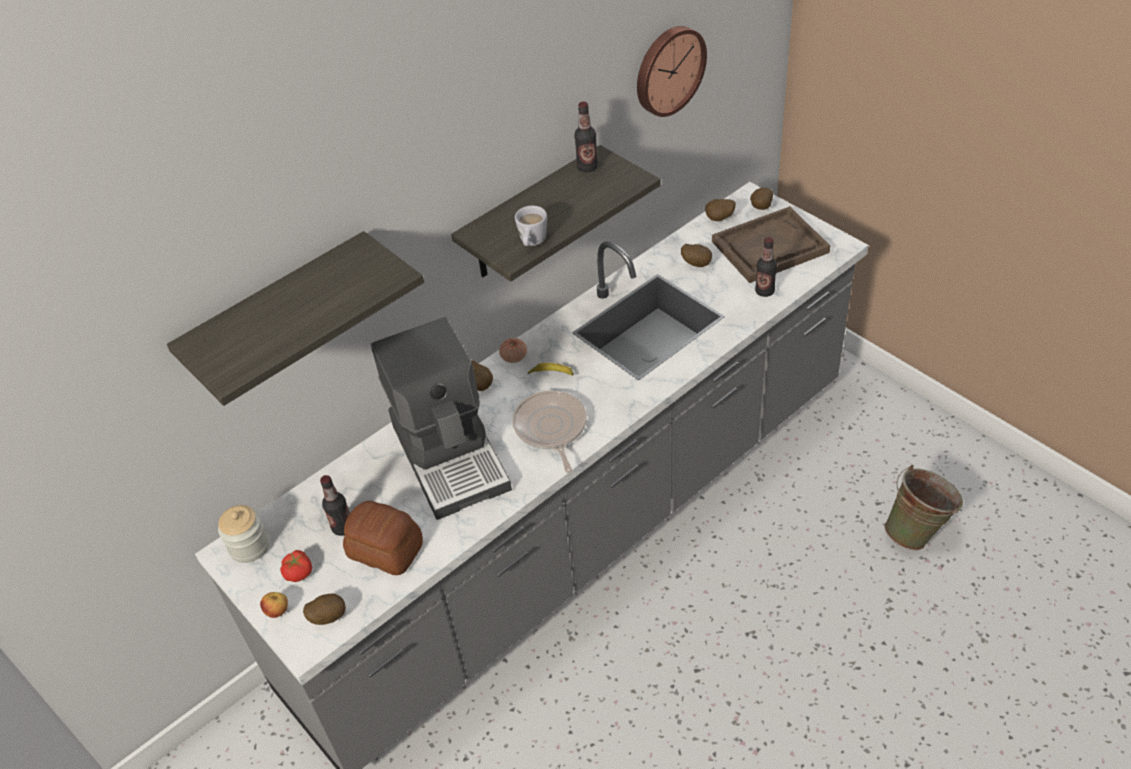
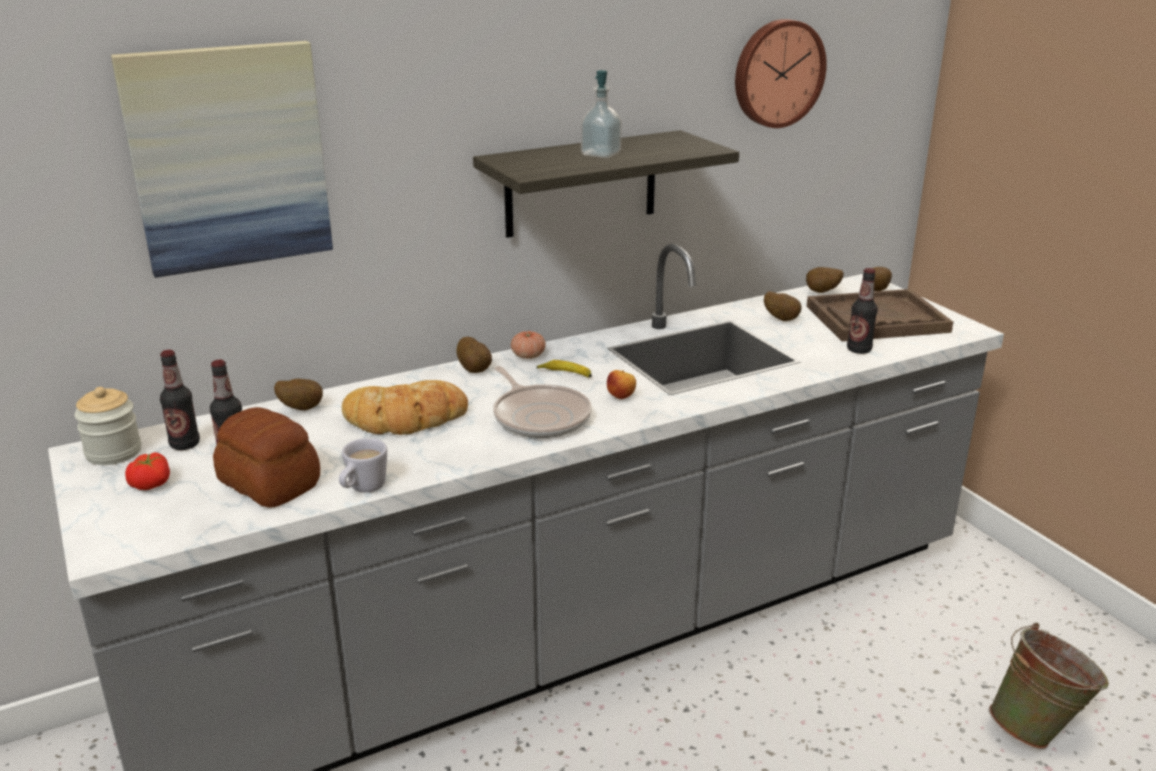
camera: 10 degrees right, 20 degrees down
shelf [167,231,424,406] -> picture [111,41,333,278]
apple [260,592,288,618] -> apple moved to [607,370,636,399]
potato [303,594,346,625] -> potato moved to [274,379,323,410]
coffee machine [371,317,512,520] -> bread [342,380,468,435]
frying pan [512,390,587,473] -> frying pan turned 150 degrees clockwise [493,366,592,438]
white mug [515,206,547,246] -> white mug moved to [339,438,387,493]
bottle [574,101,598,172] -> bottle moved to [160,350,200,450]
none -> soap dispenser [581,70,622,158]

